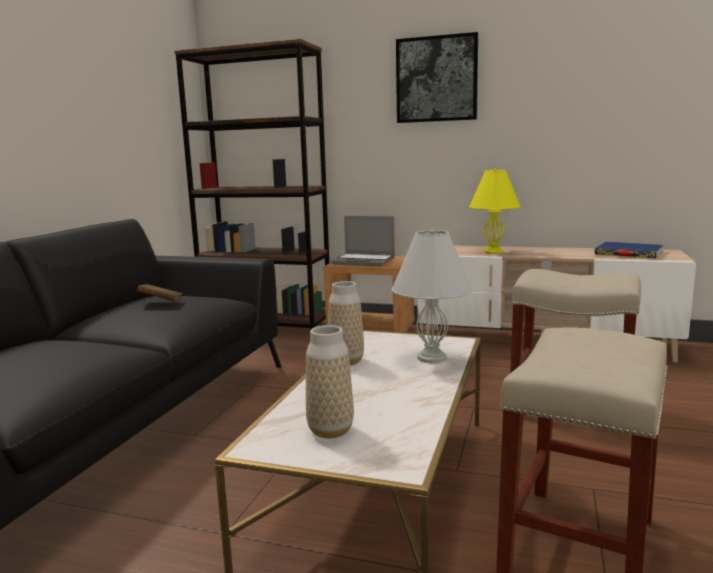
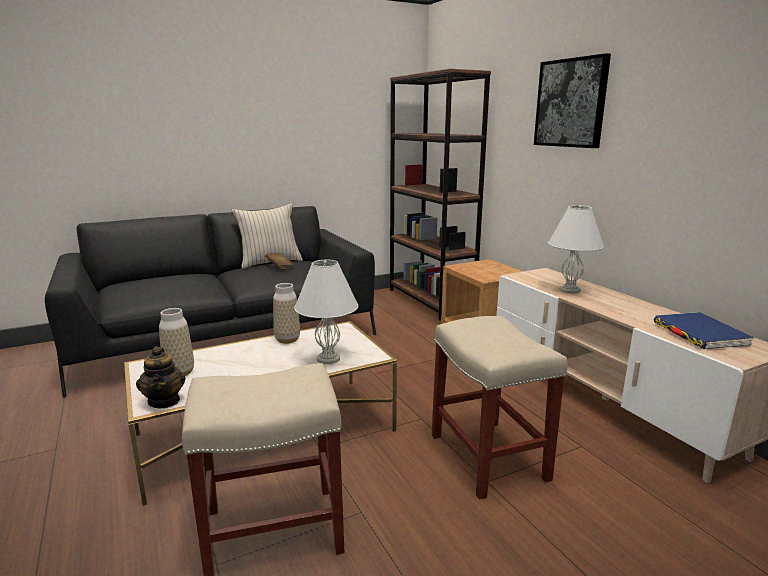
camera: 45 degrees right, 5 degrees up
laptop [331,216,395,266] -> none
yellow table lamp [469,168,521,254] -> white table lamp [548,205,604,293]
none -> teapot [136,346,185,408]
none -> beige pillow [232,204,303,269]

